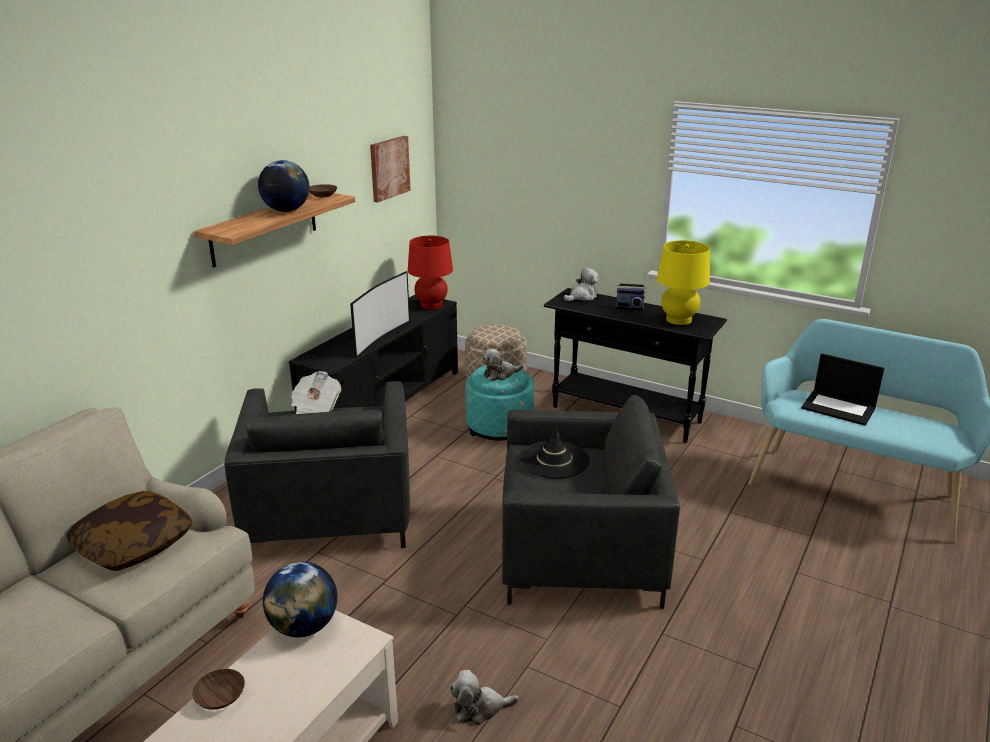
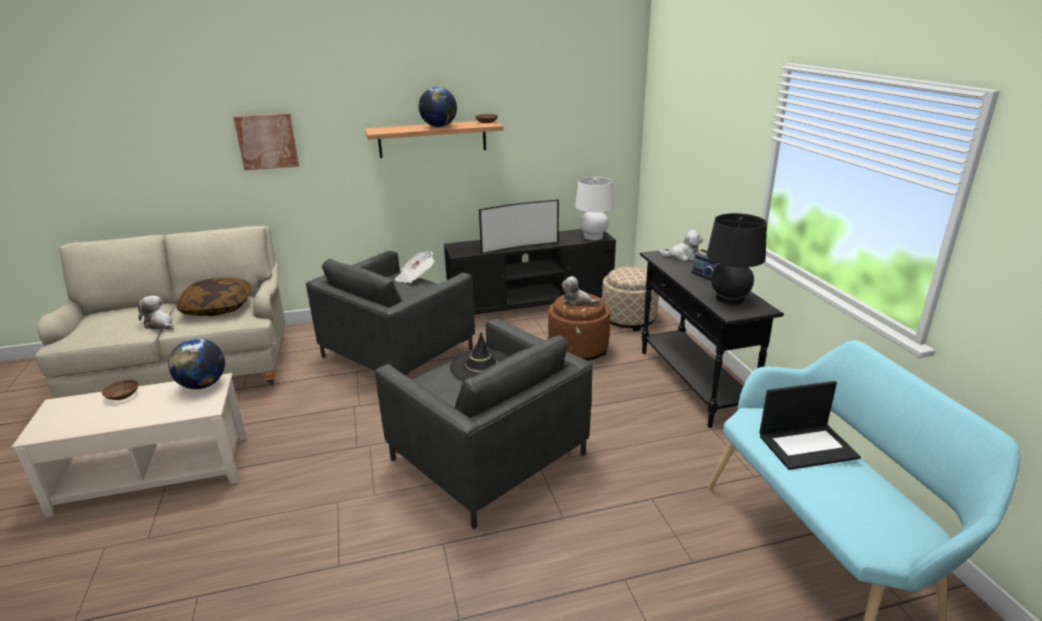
camera: 45 degrees right, 0 degrees up
picture [370,136,411,203] -> picture moved to [233,113,299,171]
red table lamp [408,236,453,309] -> white table lamp [575,176,614,240]
plush toy [450,670,519,725] -> plush toy moved to [138,296,173,330]
turquoise ottoman [465,365,534,441] -> brown ottoman [548,294,610,361]
yellow table lamp [657,240,710,325] -> black table lamp [707,213,767,305]
laptop [801,353,884,426] -> laptop turned 90 degrees counterclockwise [759,381,861,470]

